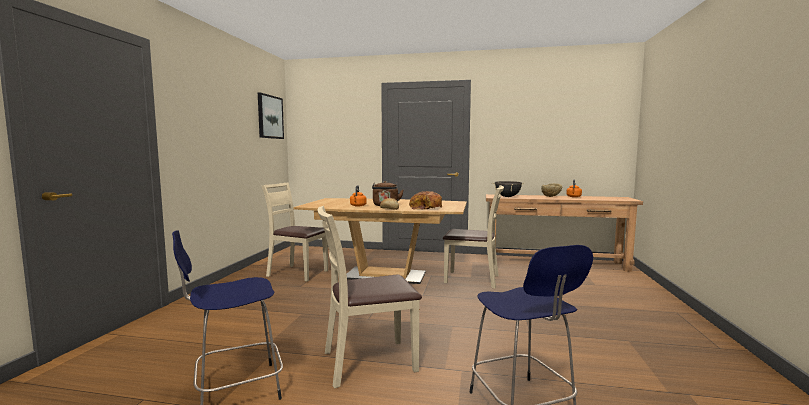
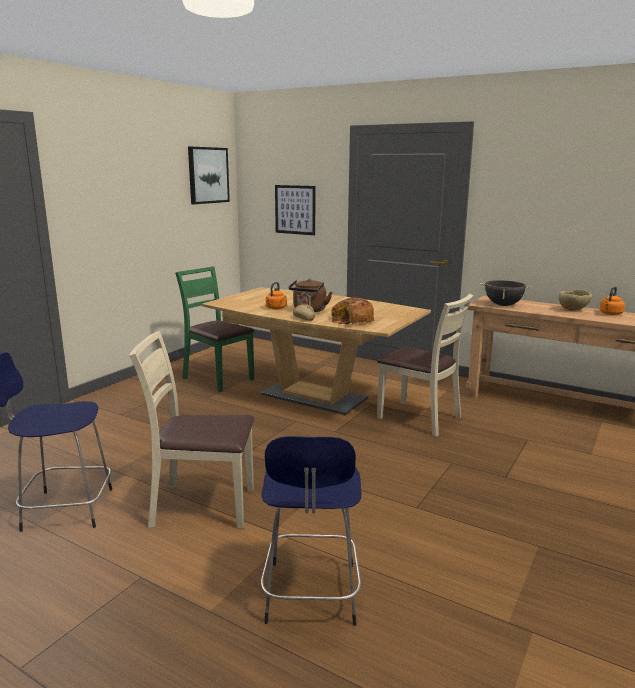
camera: 20 degrees right, 10 degrees up
beige chair [262,183,328,281] -> green chair [175,266,254,392]
none -> picture [275,185,315,235]

